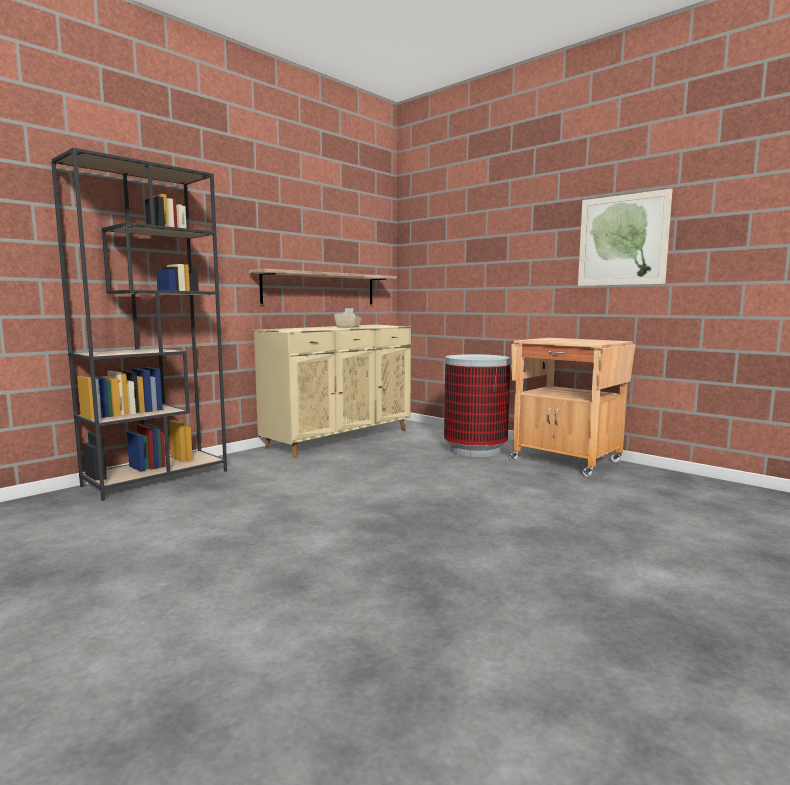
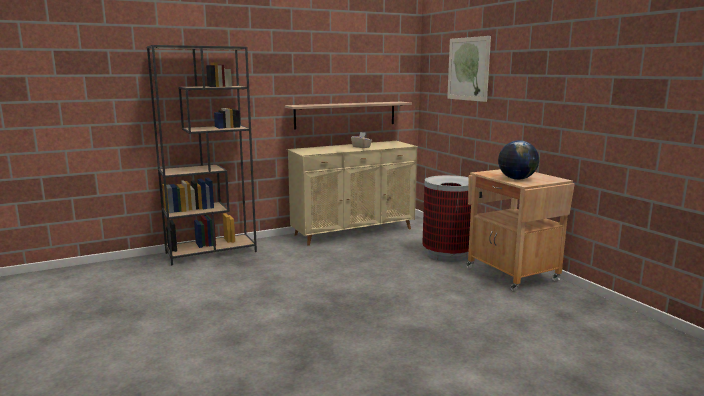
camera: 20 degrees right, 5 degrees up
picture [578,189,673,286] -> picture moved to [447,36,491,102]
none -> globe [498,140,539,180]

